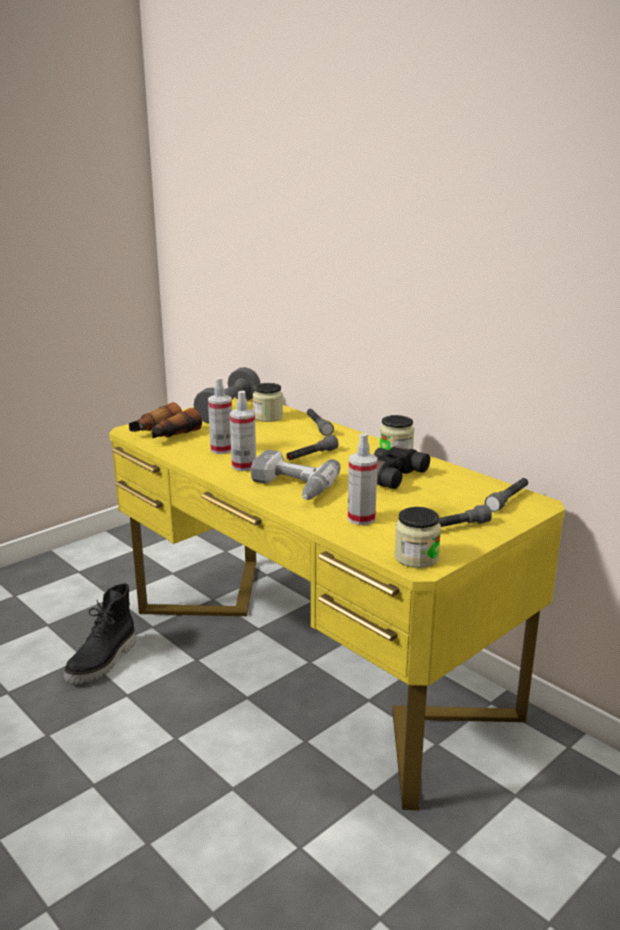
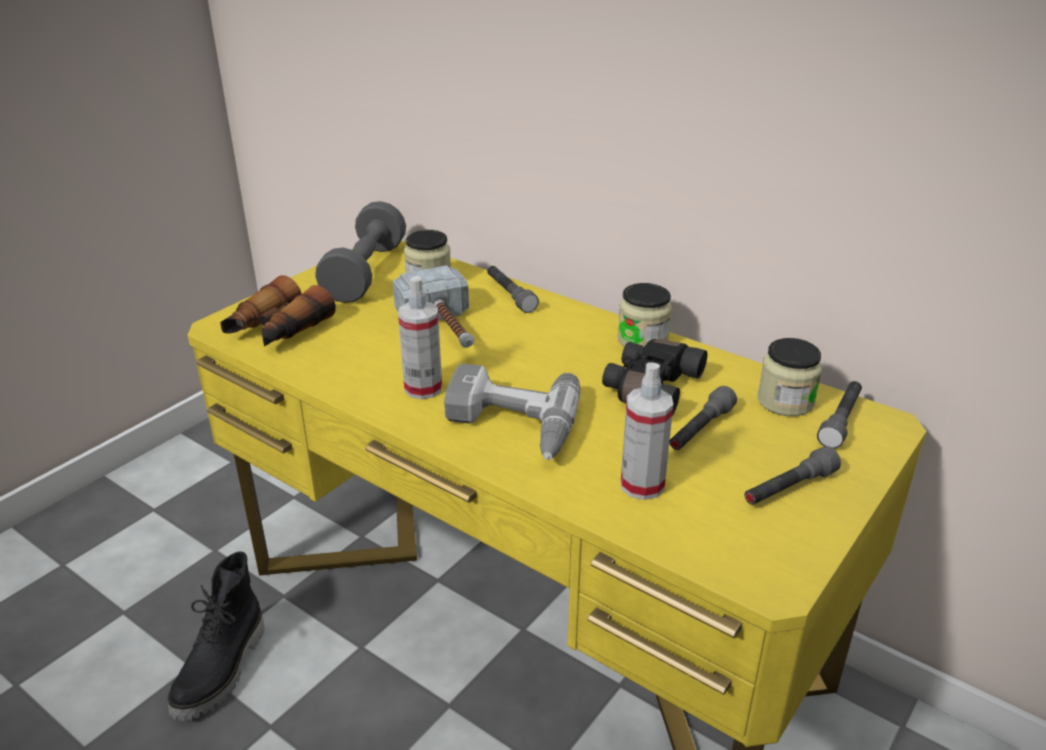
camera: 10 degrees left, 10 degrees up
spray bottle [208,377,232,454] -> none
grey flashlight [287,435,339,460] -> grey flashlight moved to [669,386,737,450]
jar [394,507,441,568] -> jar moved to [757,338,822,416]
none -> hammer [393,265,474,348]

